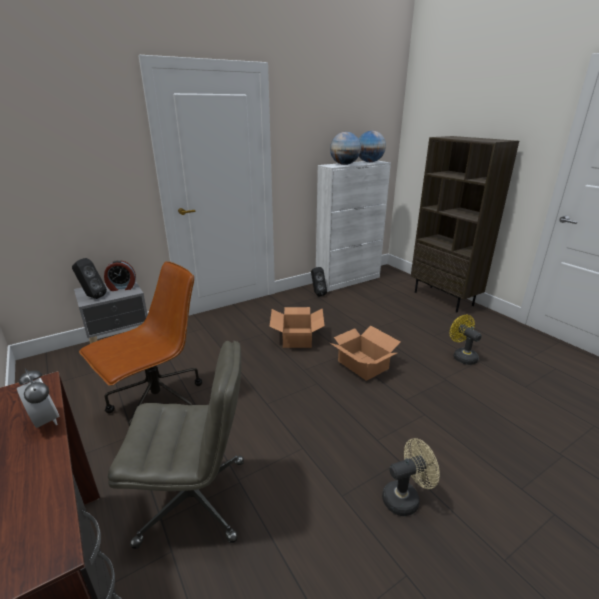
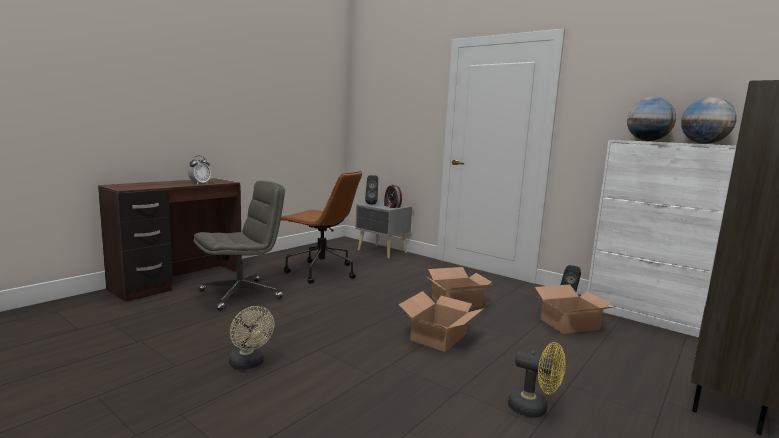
camera: 70 degrees right, 15 degrees down
grey office chair [108,341,244,549] -> grey office chair turned 105 degrees counterclockwise [194,181,285,311]
yellow fan [450,315,482,365] -> yellow fan turned 75 degrees clockwise [508,342,566,418]
none -> cardboard box [535,285,616,334]

